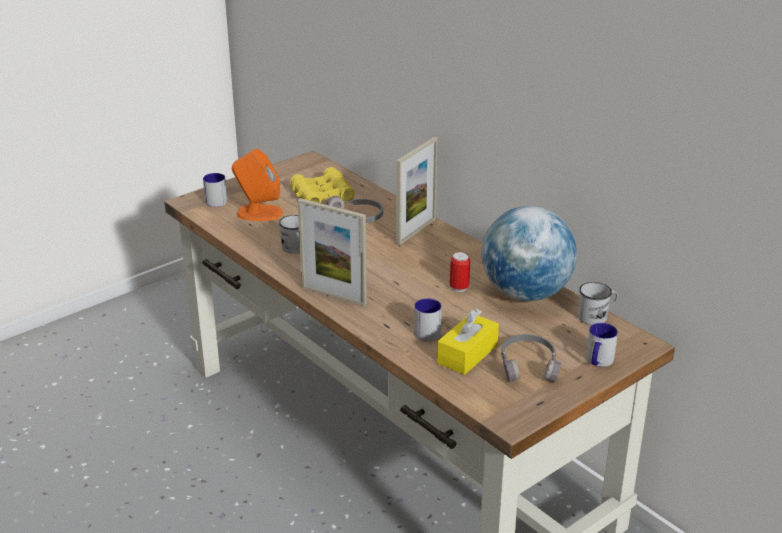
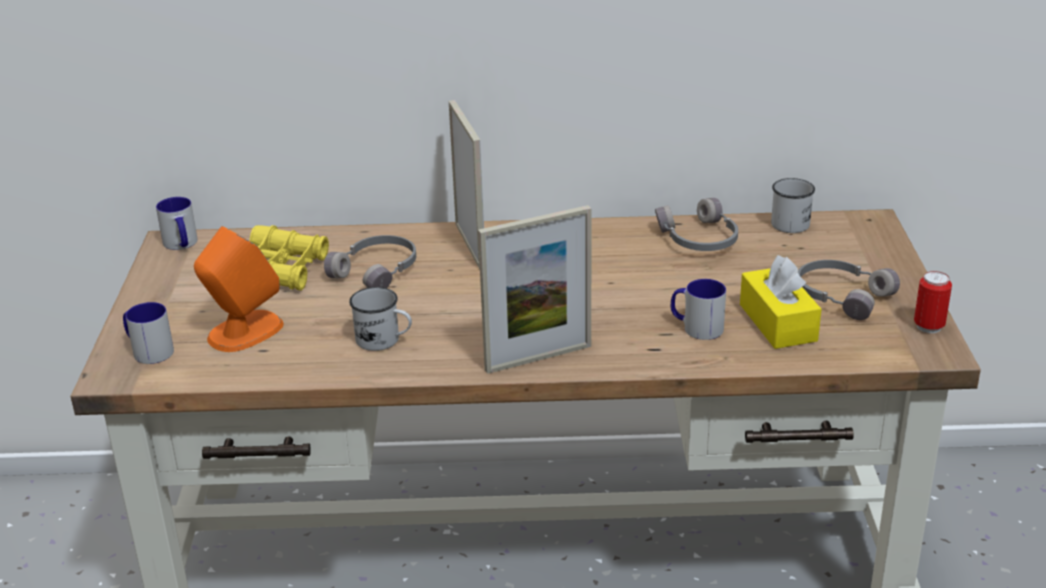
camera: 50 degrees left, 0 degrees up
can [450,252,470,292] -> can moved to [914,271,952,333]
globe [482,206,577,301] -> grey headphones [655,198,738,251]
mug [586,323,618,367] -> mug moved to [156,197,198,250]

